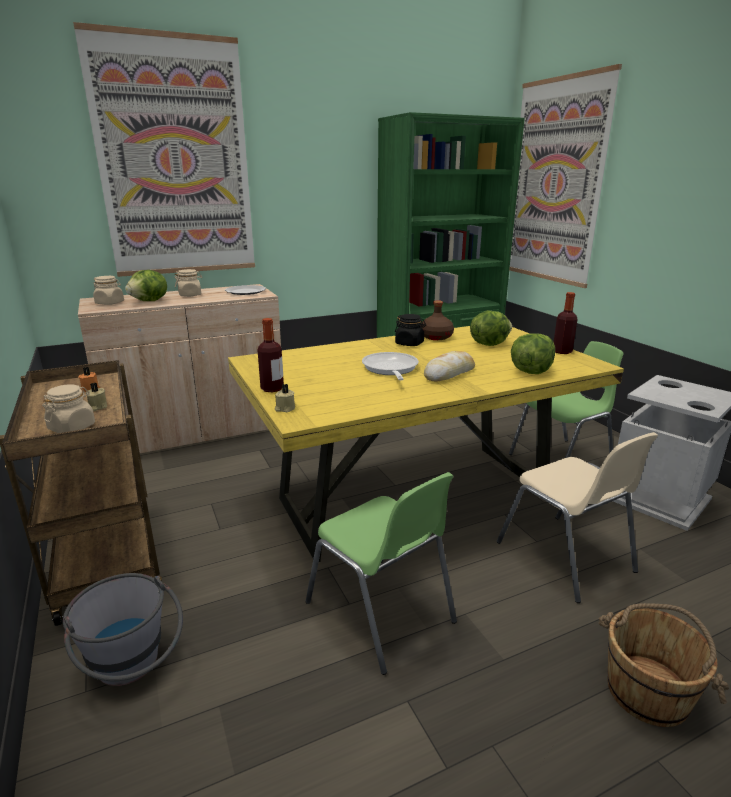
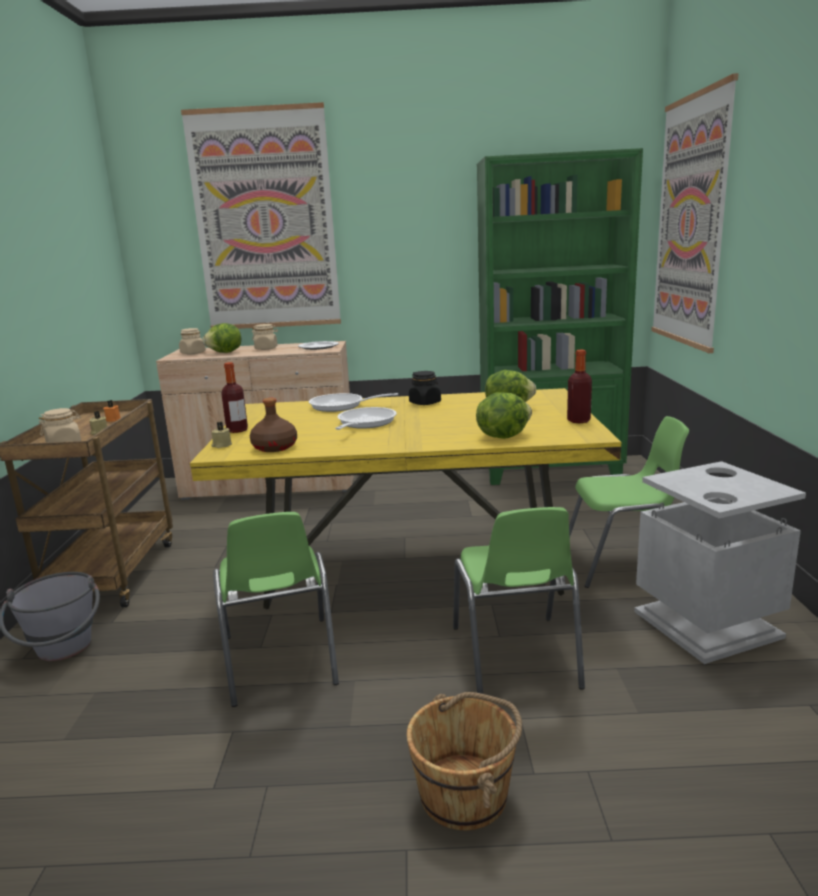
camera: 25 degrees right, 5 degrees down
brown bottle [421,300,454,340] -> brown bottle moved to [250,398,297,452]
bread [424,351,475,382] -> none
beige chair [497,432,658,603] -> green chair [453,507,585,694]
none -> frying pan [309,393,398,412]

